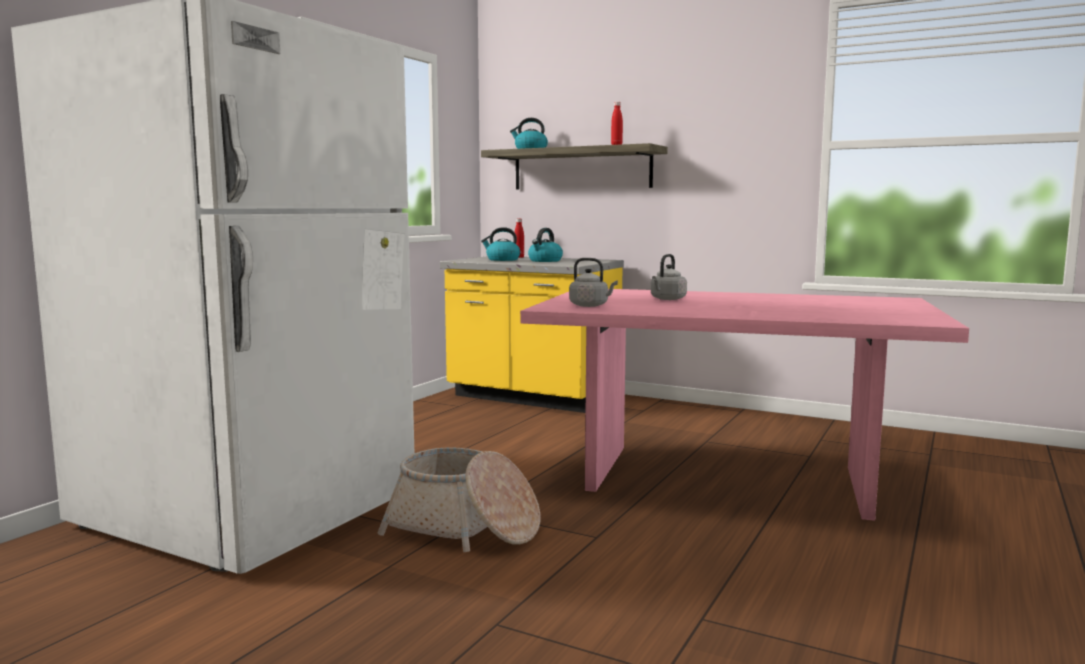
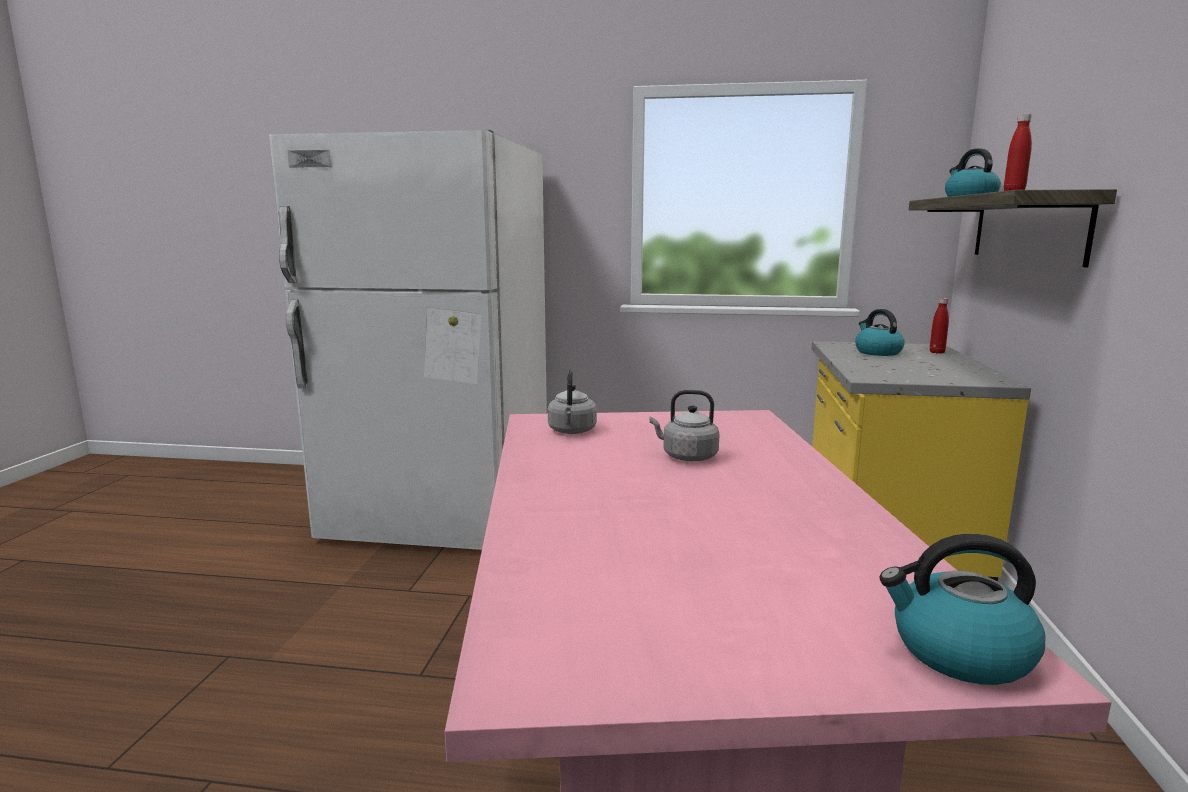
camera: 70 degrees right, 5 degrees up
basket [378,448,540,552] -> none
kettle [528,228,563,262] -> kettle moved to [880,534,1046,685]

